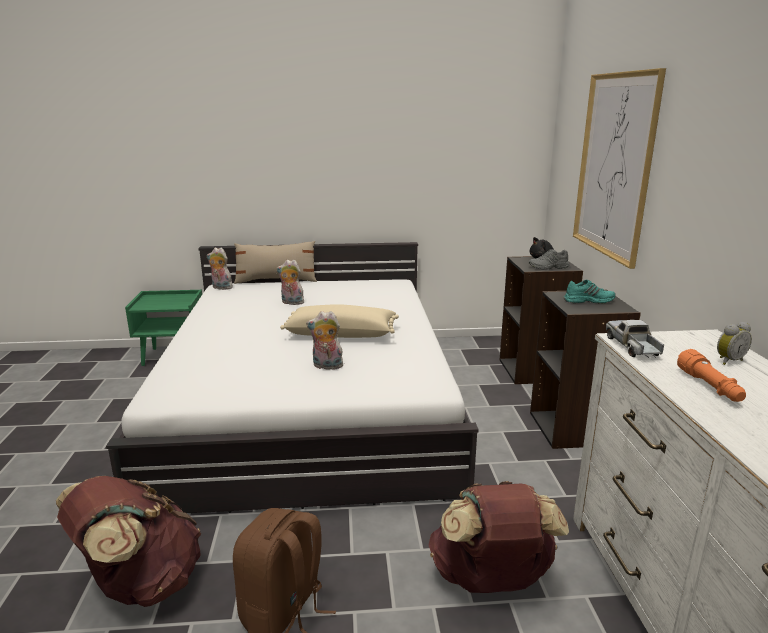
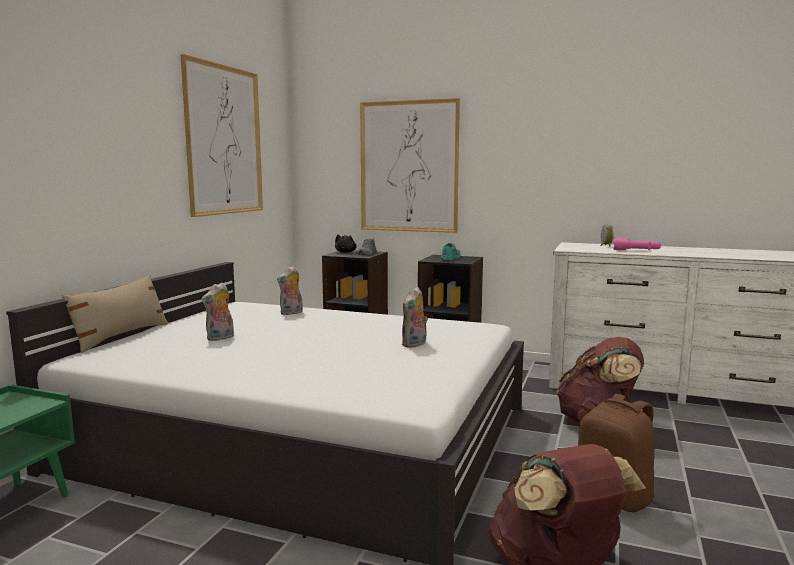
camera: 65 degrees left, 10 degrees down
plush toy [207,247,234,290] -> plush toy moved to [277,266,303,315]
beige pillow [280,304,399,338] -> none
toy truck [606,320,664,358] -> none
orange flashlight [677,349,746,402] -> pink flashlight [613,238,661,250]
none -> picture [180,54,263,217]

